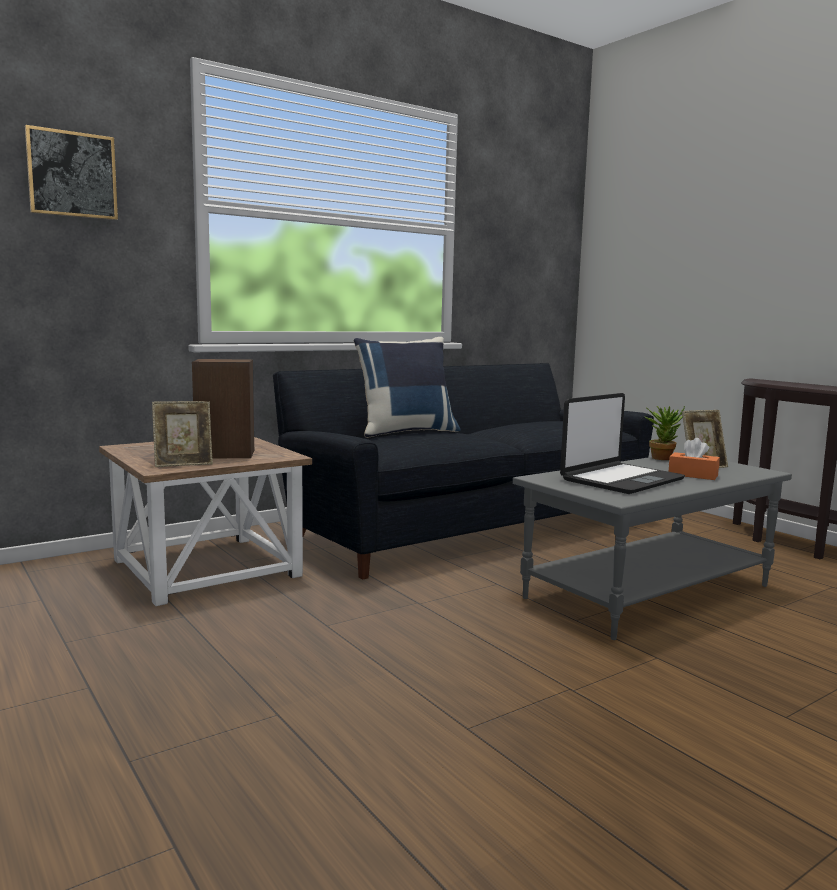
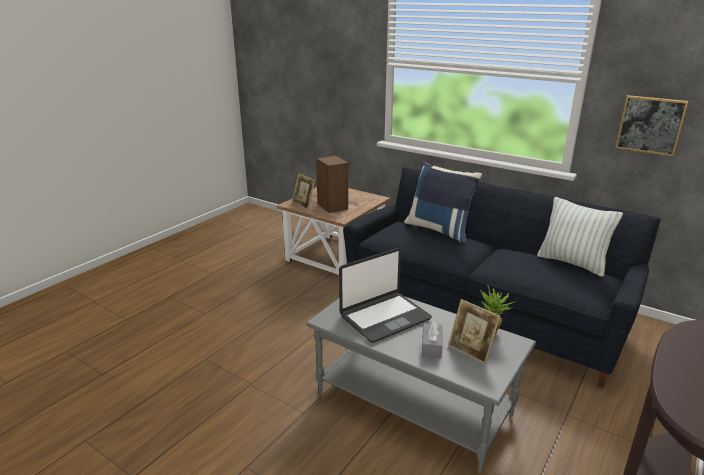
camera: 70 degrees right, 15 degrees up
picture [25,125,118,220] -> picture moved to [615,95,689,157]
laptop [560,393,685,494] -> laptop turned 60 degrees counterclockwise [339,248,432,343]
orange tissue box [668,438,720,480] -> grey tissue box [422,320,443,358]
none -> pillow [537,197,623,277]

